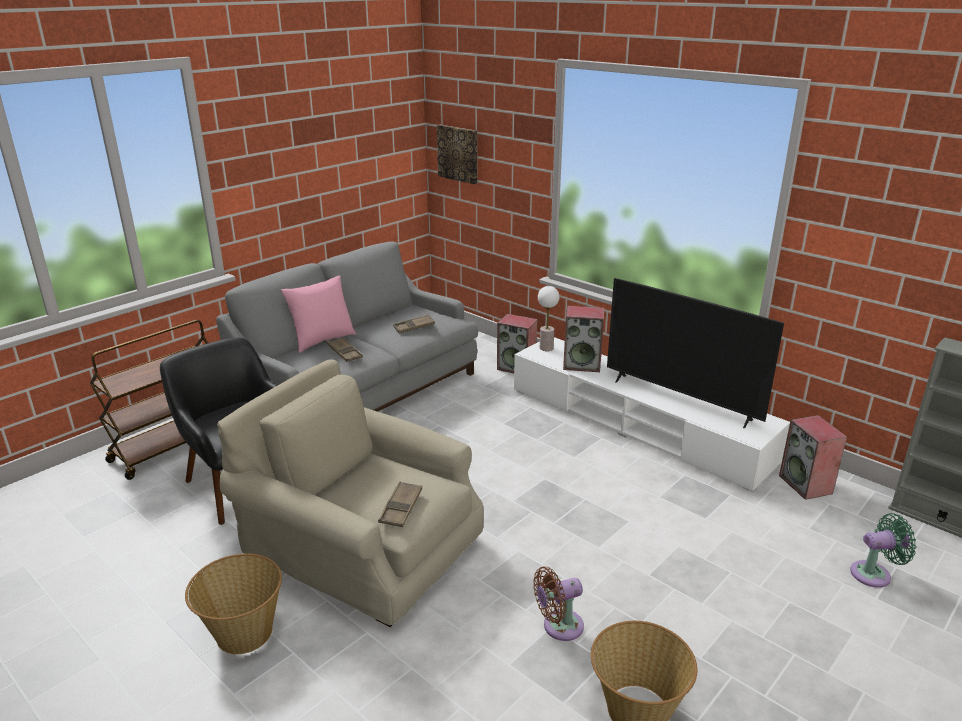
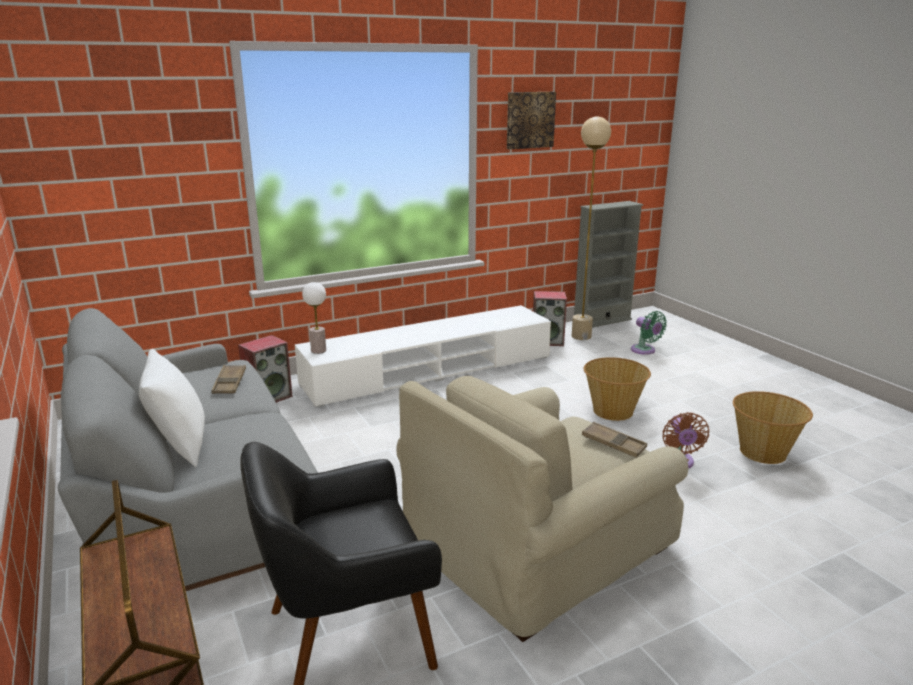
camera: 70 degrees left, 5 degrees down
basket [185,553,282,654] -> basket moved to [584,357,651,421]
pink pillow [281,275,356,353] -> white pillow [139,349,205,467]
brown tray [327,337,363,362] -> none
picture [437,125,478,184] -> picture moved to [507,92,556,149]
speaker [563,306,604,372] -> none
television [607,278,784,428] -> none
green fan [850,513,917,588] -> green fan turned 135 degrees clockwise [631,311,667,355]
none -> beige floor lamp [572,117,611,340]

